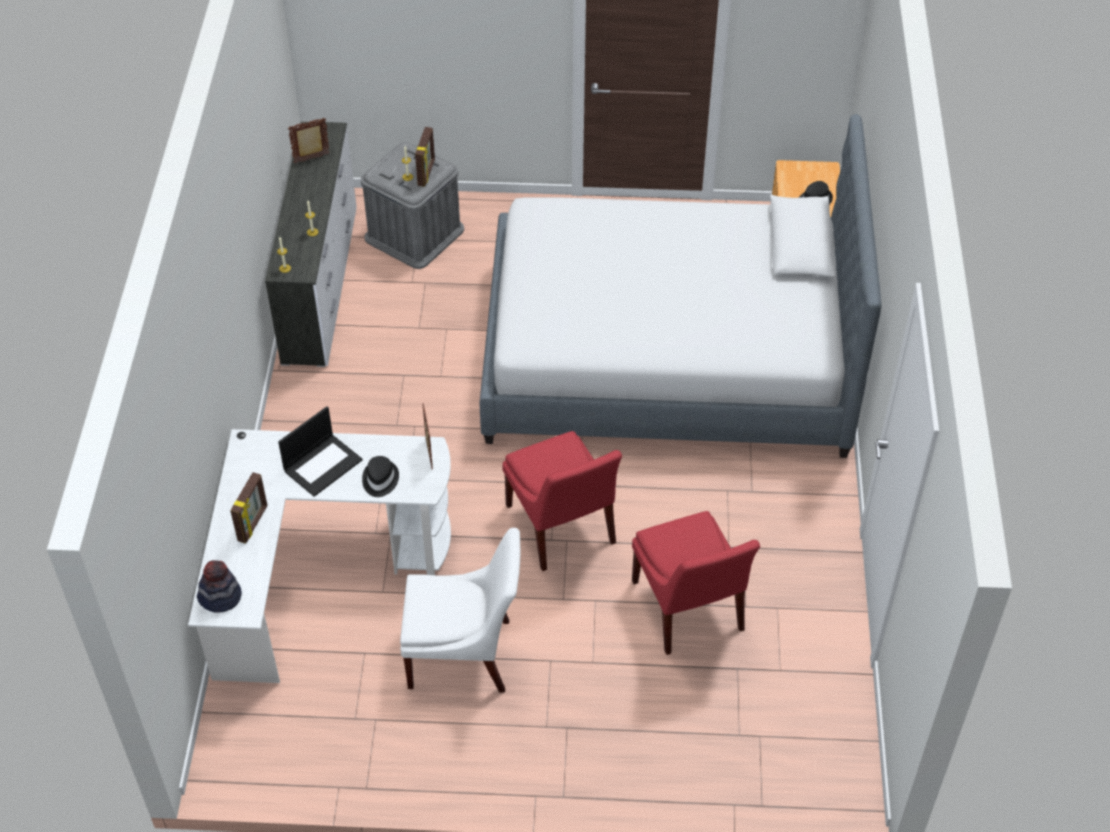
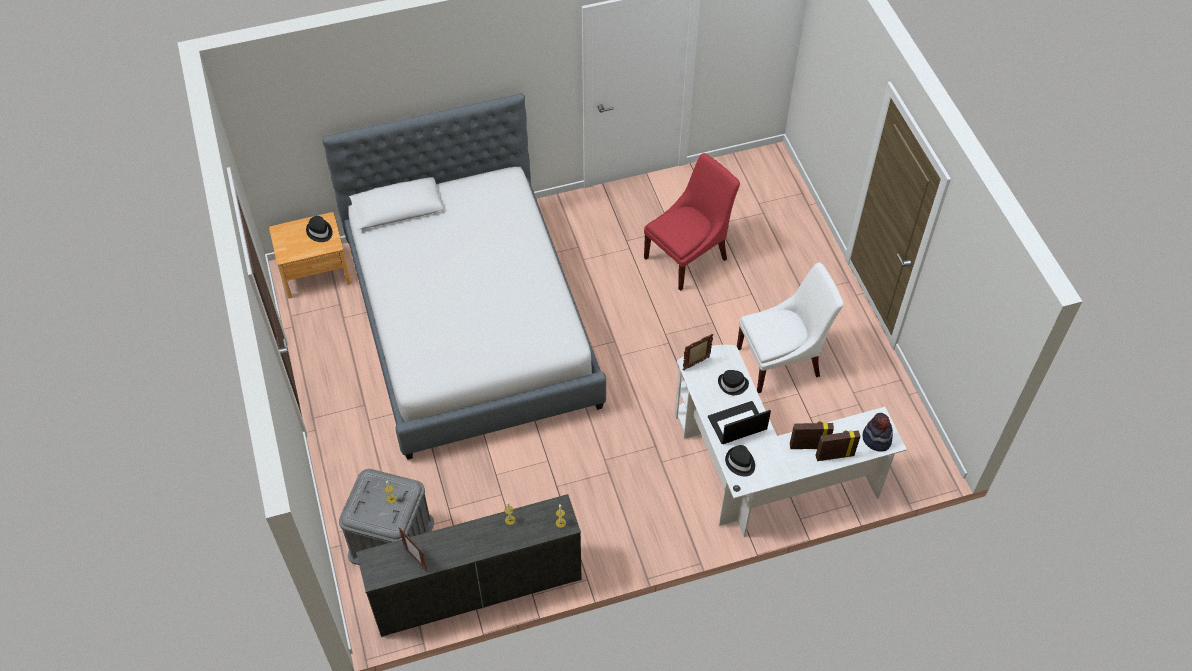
camera: 110 degrees left, 5 degrees up
laptop [278,406,362,497] -> laptop turned 45 degrees counterclockwise [708,401,771,444]
white chair [400,528,521,693] -> white chair turned 90 degrees clockwise [737,263,843,393]
picture frame [415,127,435,187] -> picture frame moved to [815,430,861,461]
red chair [502,431,622,571] -> none
none -> black hat [725,445,755,477]

